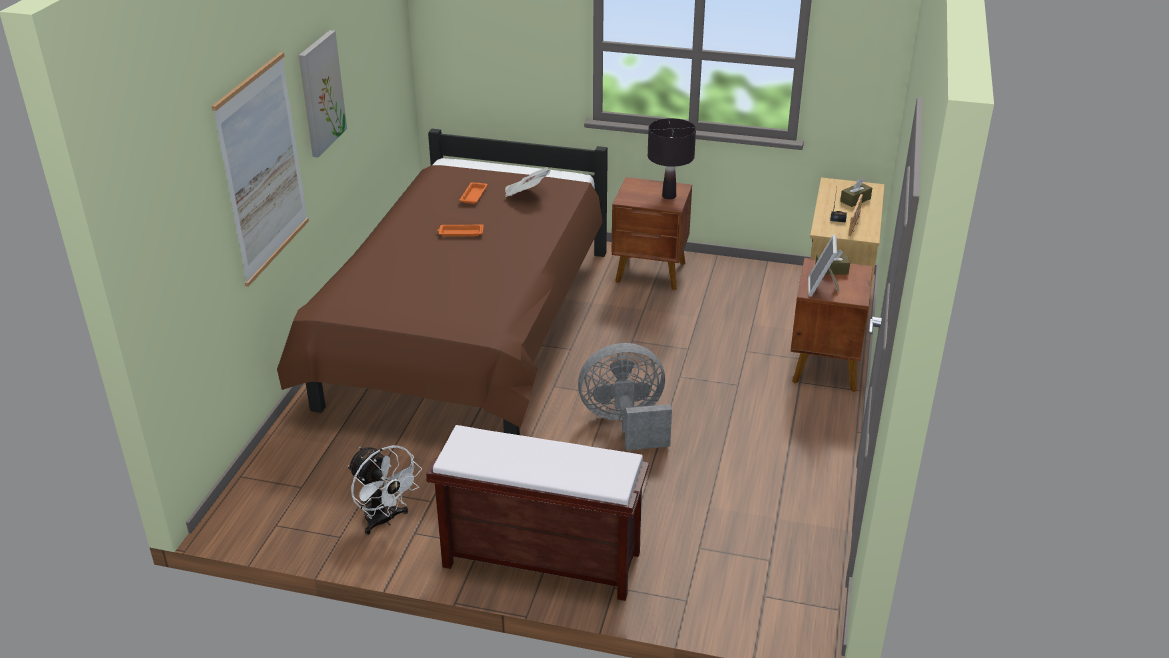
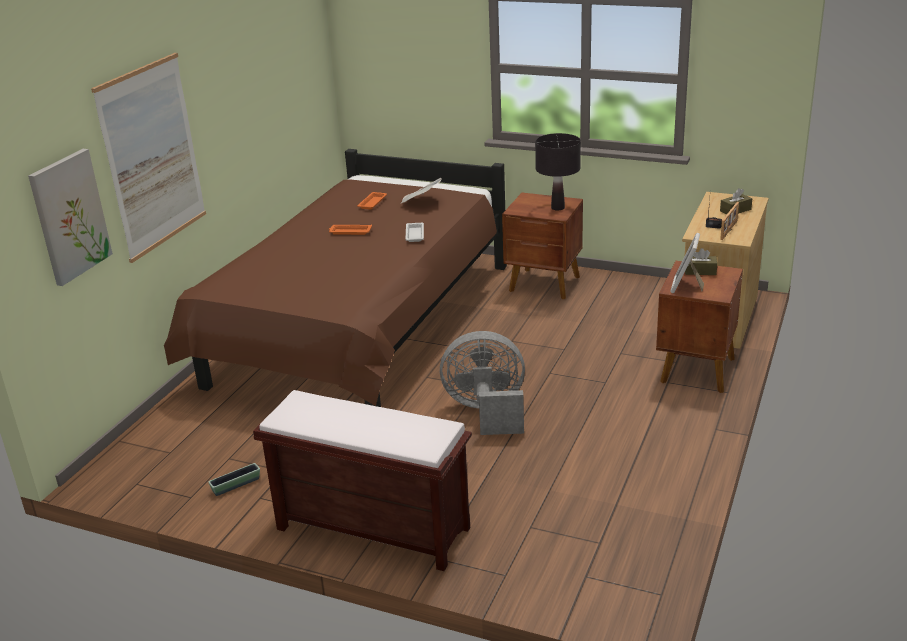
camera: 10 degrees right, 5 degrees down
picture [299,30,347,158] -> picture moved to [28,149,113,286]
white fan [348,445,422,535] -> planter [208,463,260,496]
none -> white tray [406,223,424,242]

